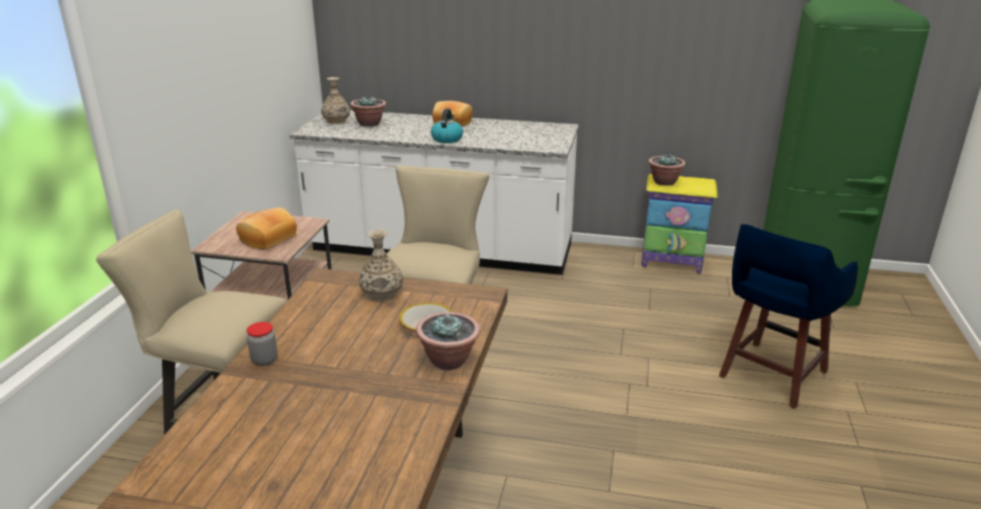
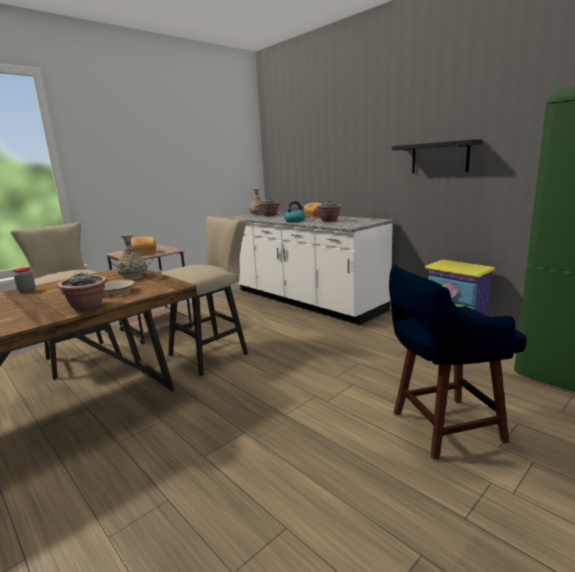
camera: 35 degrees right, 10 degrees down
potted plant [648,153,686,186] -> potted plant moved to [317,200,342,222]
none -> black shelf [392,139,482,174]

